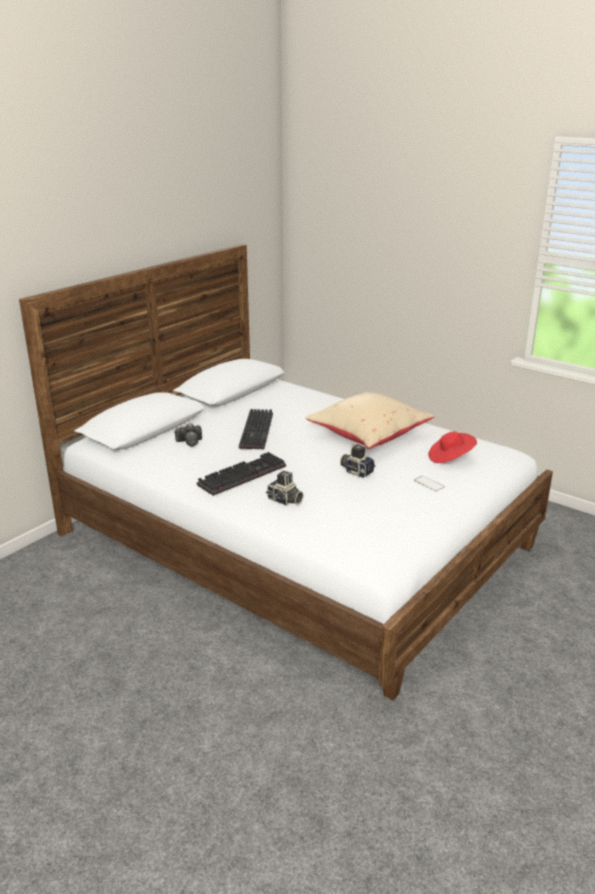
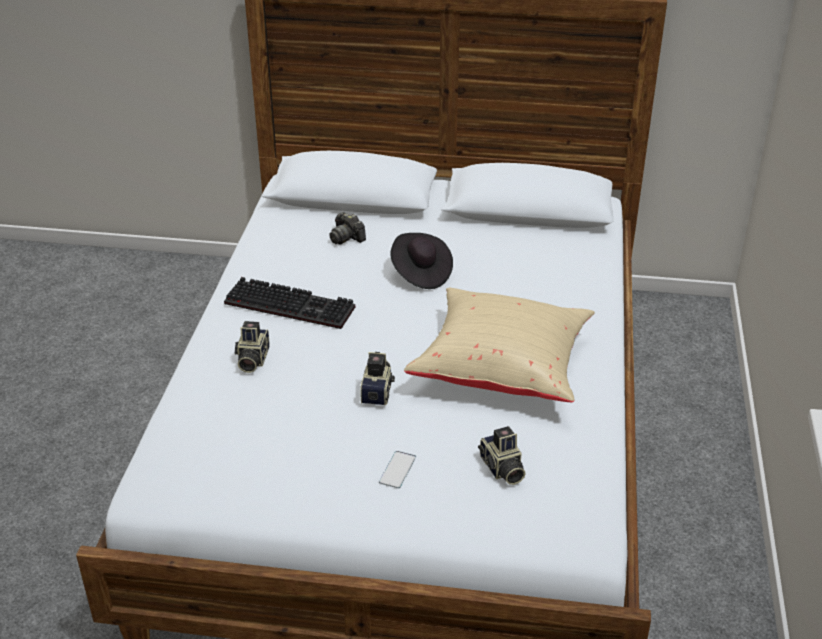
camera: 60 degrees right, 10 degrees up
keyboard [239,409,273,449] -> black hat [390,233,453,289]
red hat [428,431,477,463] -> camera [478,426,526,485]

